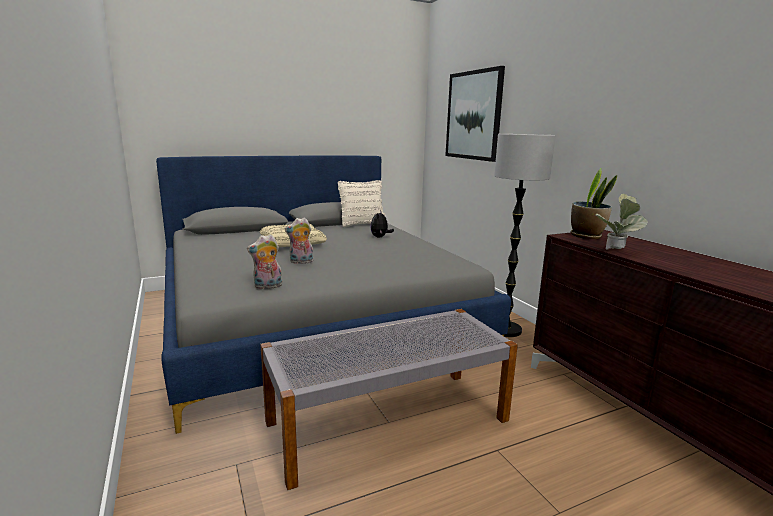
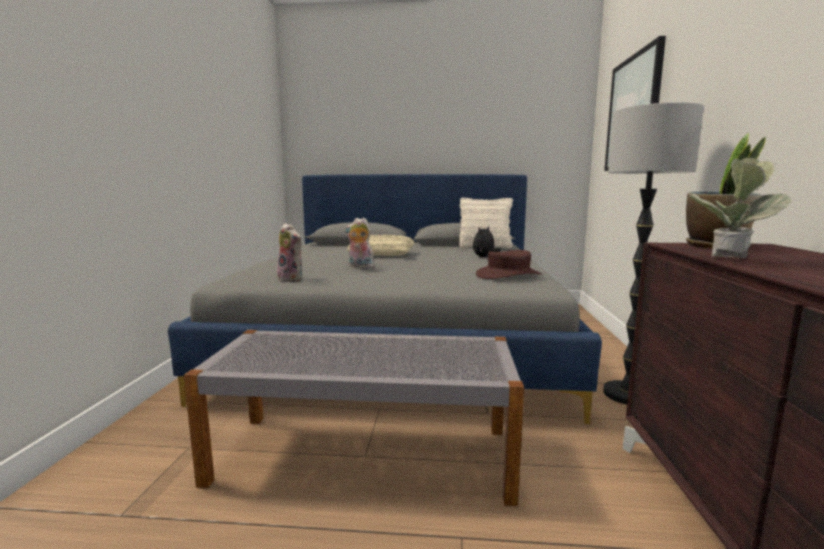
camera: 30 degrees right, 5 degrees down
plush toy [247,234,282,289] -> plush toy turned 150 degrees counterclockwise [277,223,302,282]
none -> brown hat [476,250,542,279]

